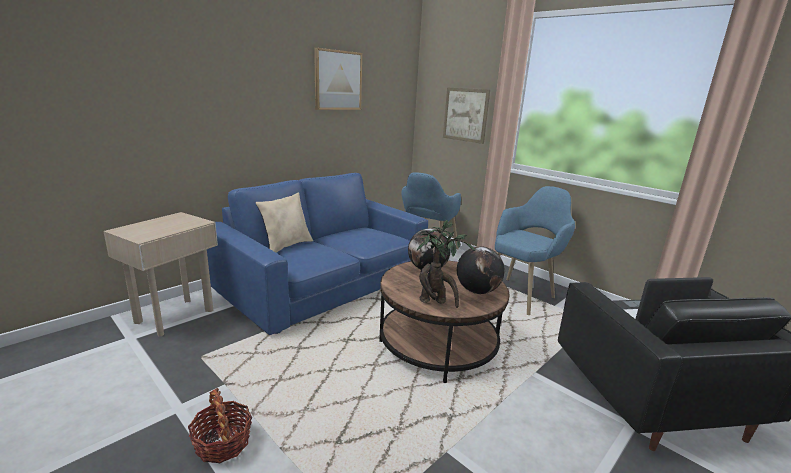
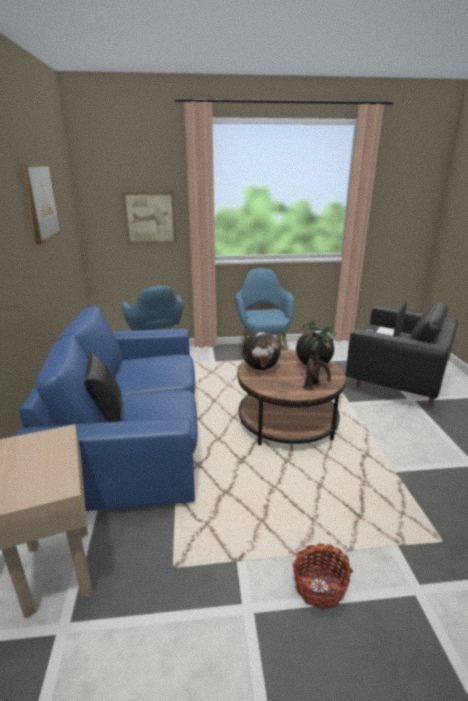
camera: 50 degrees left, 5 degrees up
beige pillow [256,193,313,253] -> black pillow [84,350,122,422]

